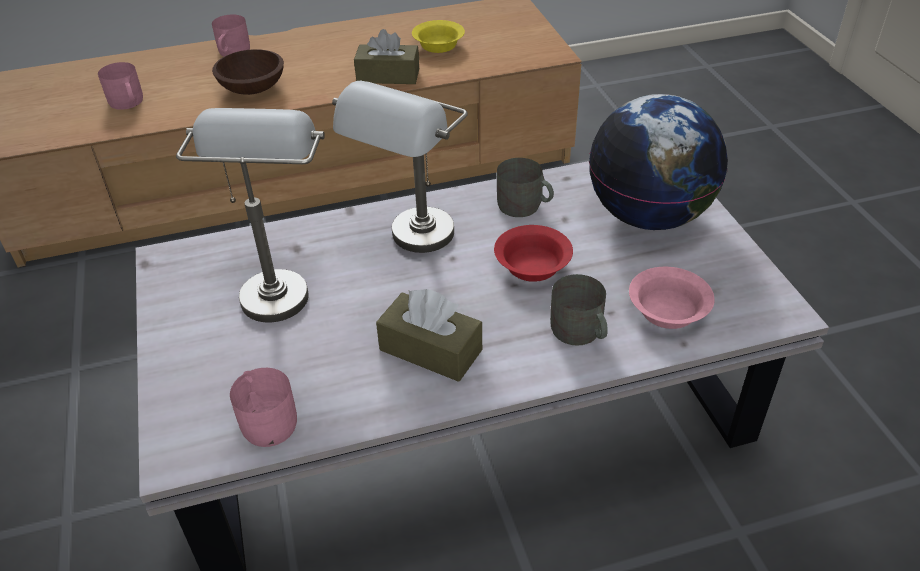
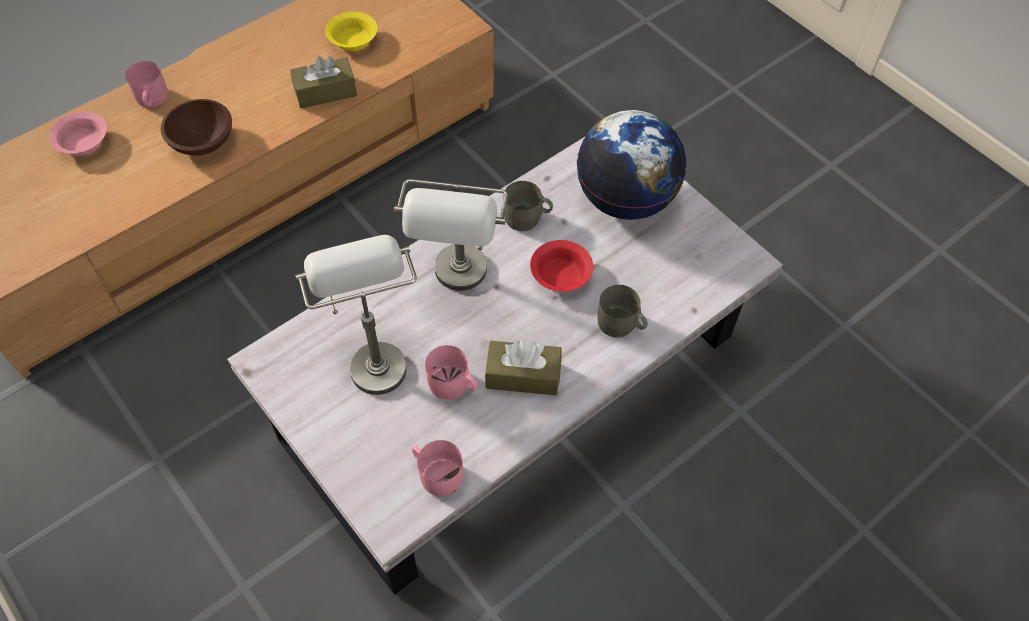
camera: 25 degrees left, 15 degrees up
pink mug [98,62,143,110] -> pink mug moved to [425,345,477,400]
pink bowl [629,267,715,329] -> pink bowl moved to [49,111,107,156]

